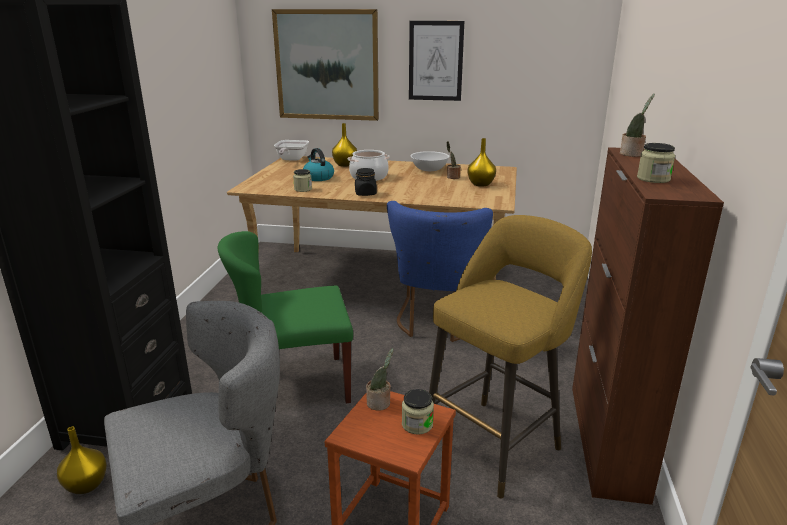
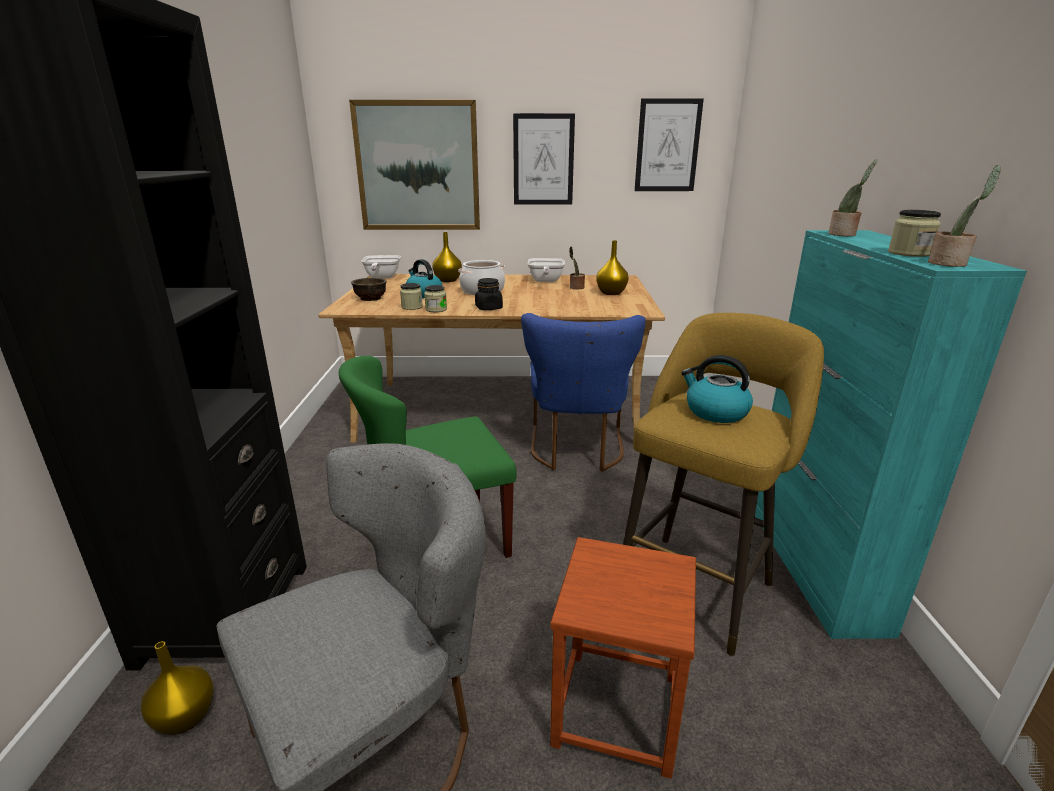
camera: 10 degrees left, 0 degrees up
potted plant [366,348,393,411] -> potted plant moved to [928,165,1001,267]
jar [402,389,434,435] -> jar moved to [424,285,447,312]
white bowl [410,151,449,171] -> frying pan [528,258,565,282]
brown cabinet [572,147,724,505] -> turquoise cabinet [755,230,1027,639]
none -> brown bowl [351,278,387,301]
none -> picture [635,98,704,191]
none -> kettle [681,355,753,423]

